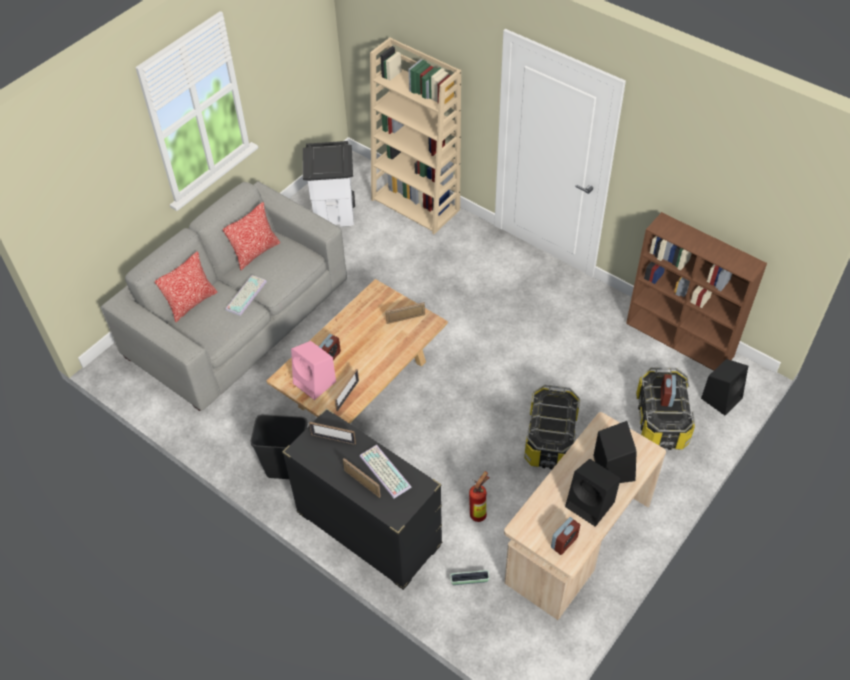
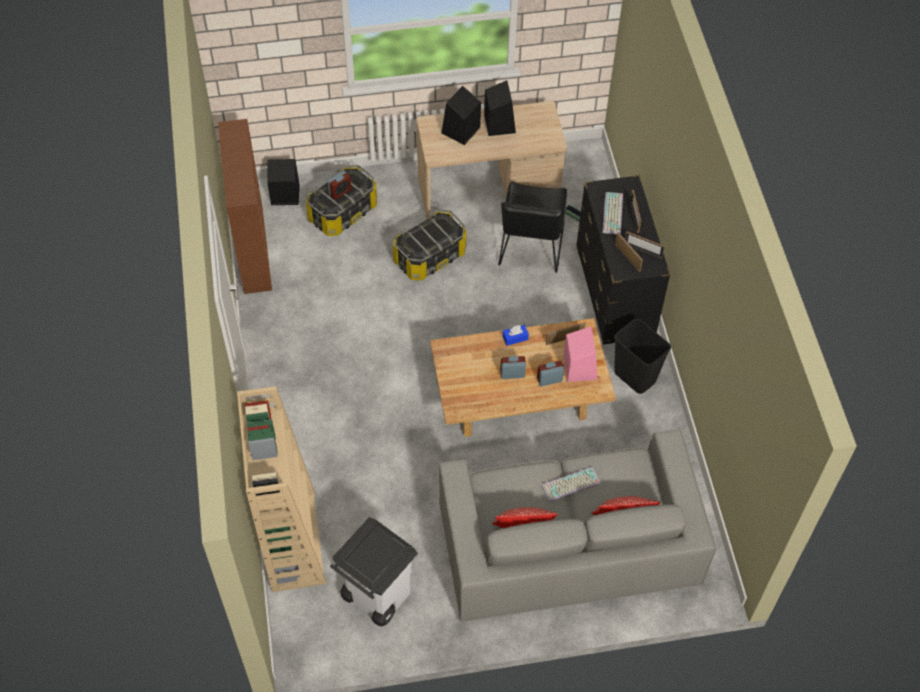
camera: 140 degrees left, 5 degrees up
picture frame [386,302,425,324] -> picture frame moved to [625,231,665,259]
fire extinguisher [469,471,489,522] -> black chair [498,182,567,273]
alarm clock [551,517,580,555] -> alarm clock moved to [500,356,526,379]
none -> blue tissue box [503,325,529,346]

